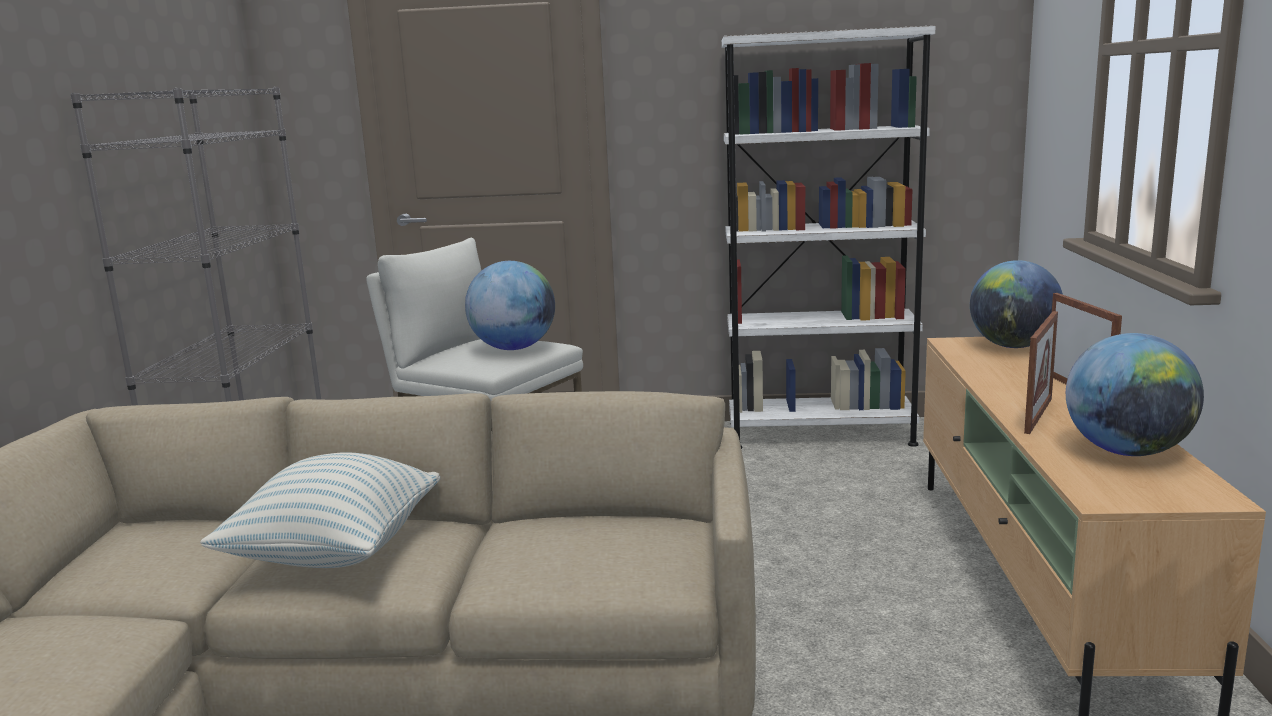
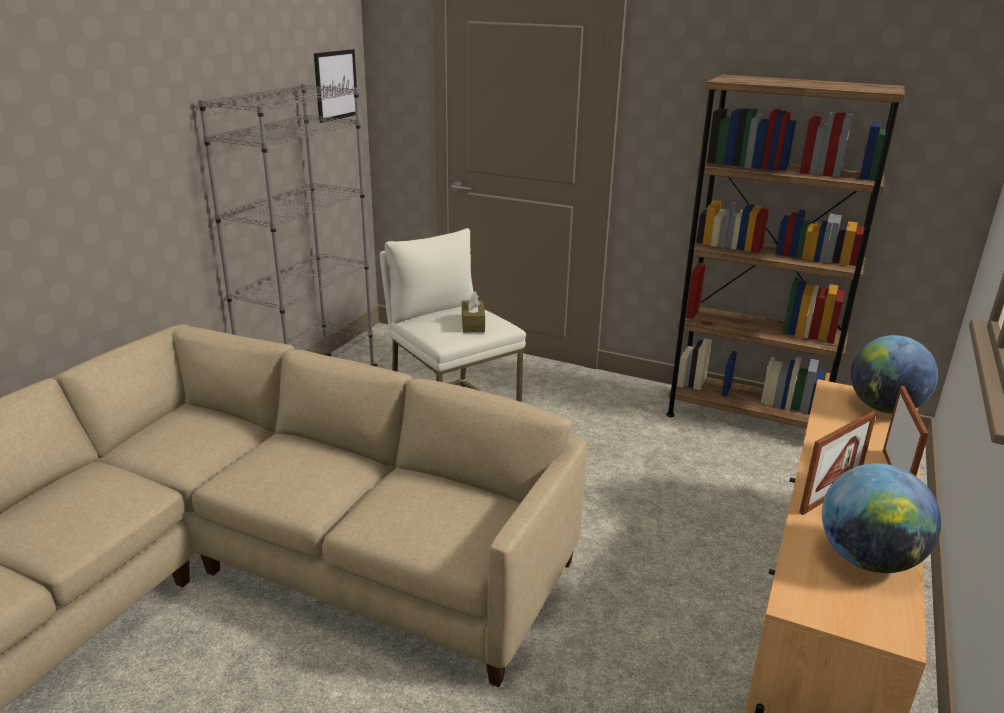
camera: 20 degrees right, 10 degrees up
pillow [200,452,440,568] -> none
globe [465,261,555,350] -> brown tissue box [462,292,485,333]
white bookcase [722,25,936,449] -> brown bookcase [666,75,905,428]
none -> picture [314,49,357,123]

